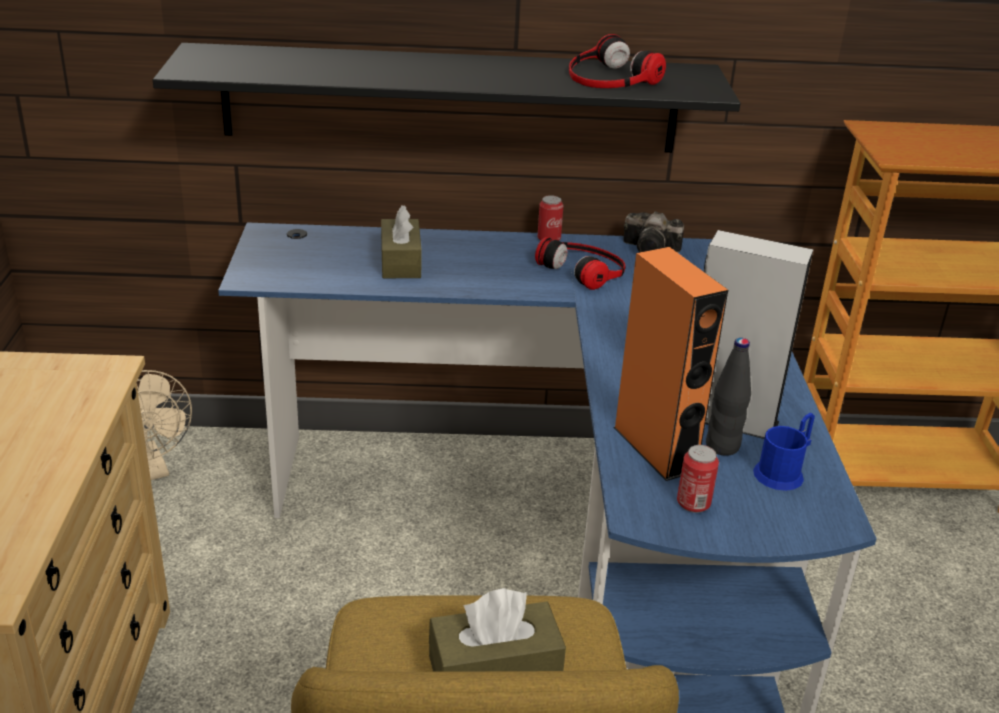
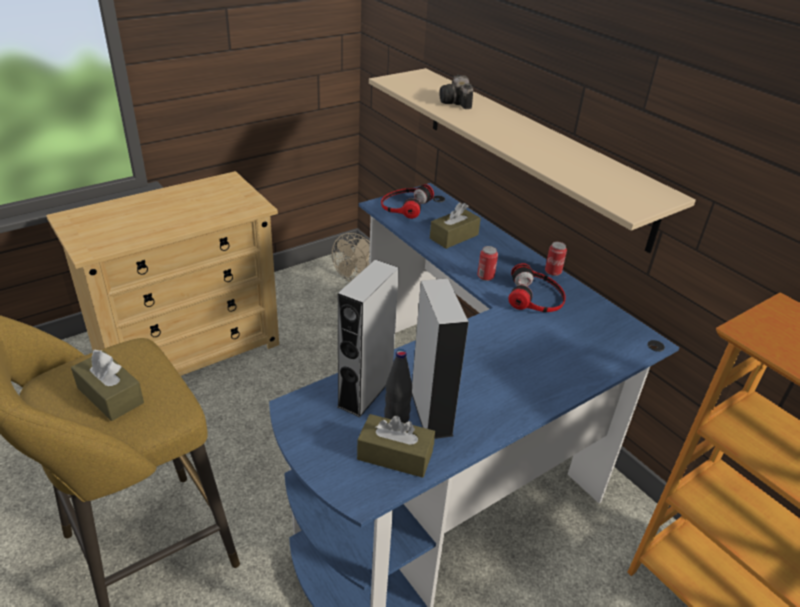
camera: 55 degrees right, 5 degrees up
black shelf [153,43,741,153] -> beige shelf [369,68,696,253]
headphones [569,34,666,88] -> headphones moved to [381,184,434,219]
orange speaker [613,247,728,481] -> grey speaker [337,260,399,417]
camera [623,211,684,253] -> camera moved to [439,75,473,109]
can [677,445,719,513] -> can moved to [477,246,498,281]
blue mug [753,413,815,491] -> brown tissue box [357,414,435,478]

